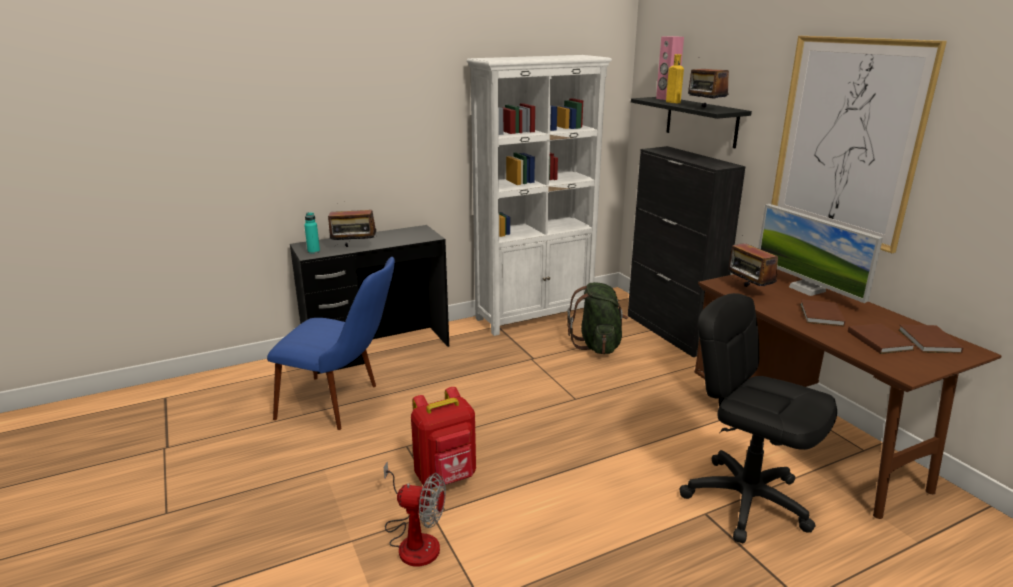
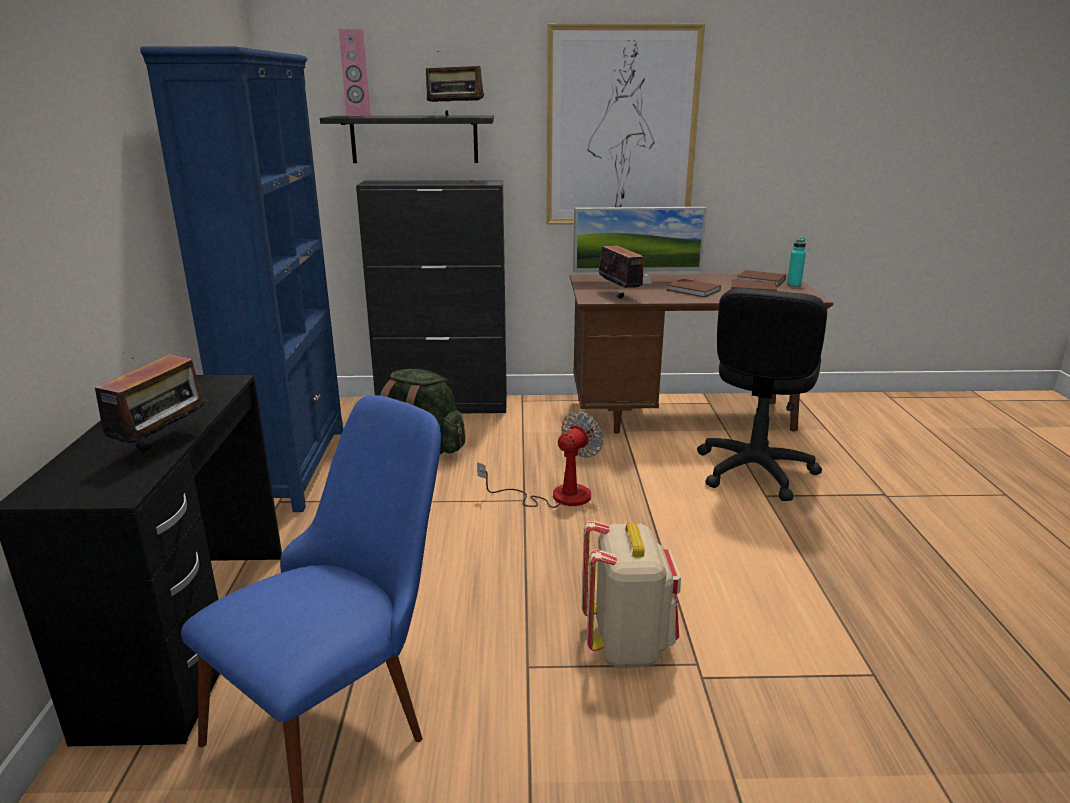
camera: 65 degrees left, 0 degrees up
turquoise bottle [304,212,320,254] -> turquoise bottle moved to [787,238,806,287]
fan [384,461,446,567] -> fan moved to [477,412,603,508]
red backpack [411,387,476,488] -> beige backpack [582,520,681,668]
white bookcase [467,55,612,336] -> blue bookcase [140,46,343,512]
yellow bottle [666,54,684,103] -> none
black office chair [679,293,837,543] -> black office chair turned 45 degrees counterclockwise [697,288,827,501]
radio [728,243,778,287] -> radio turned 120 degrees counterclockwise [598,245,643,298]

